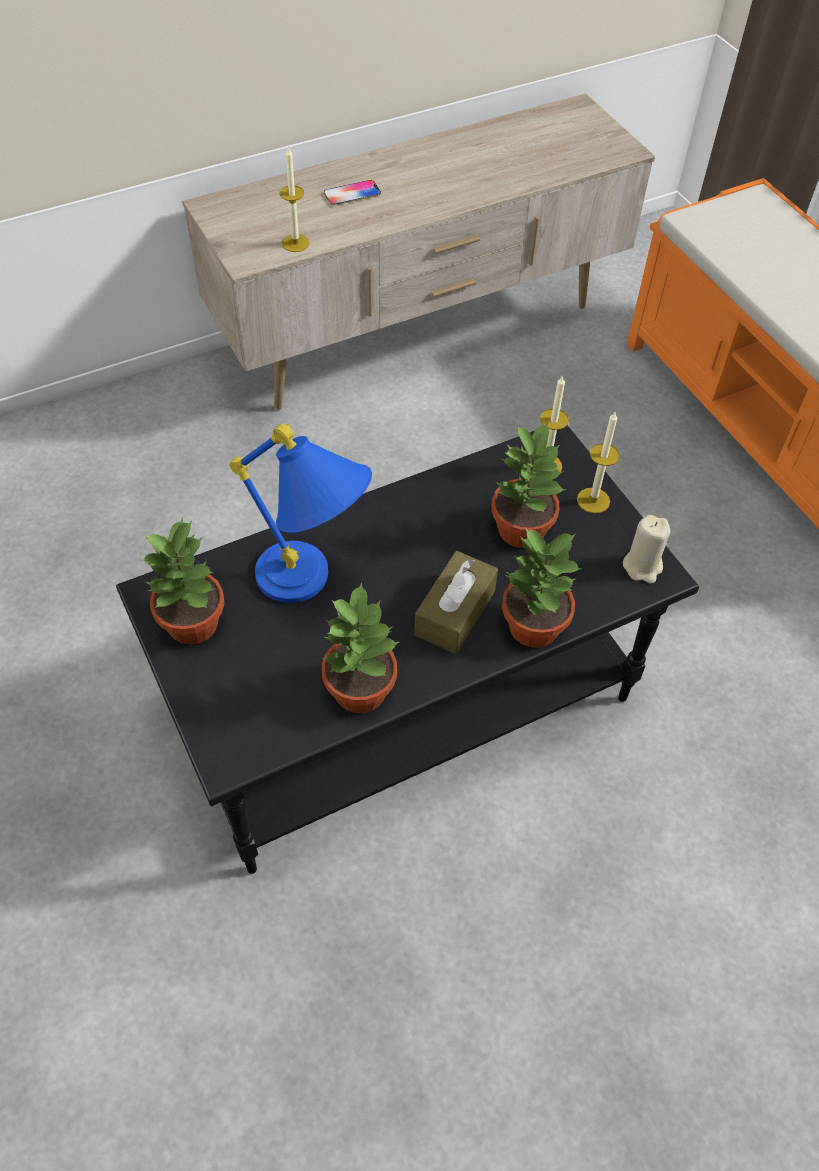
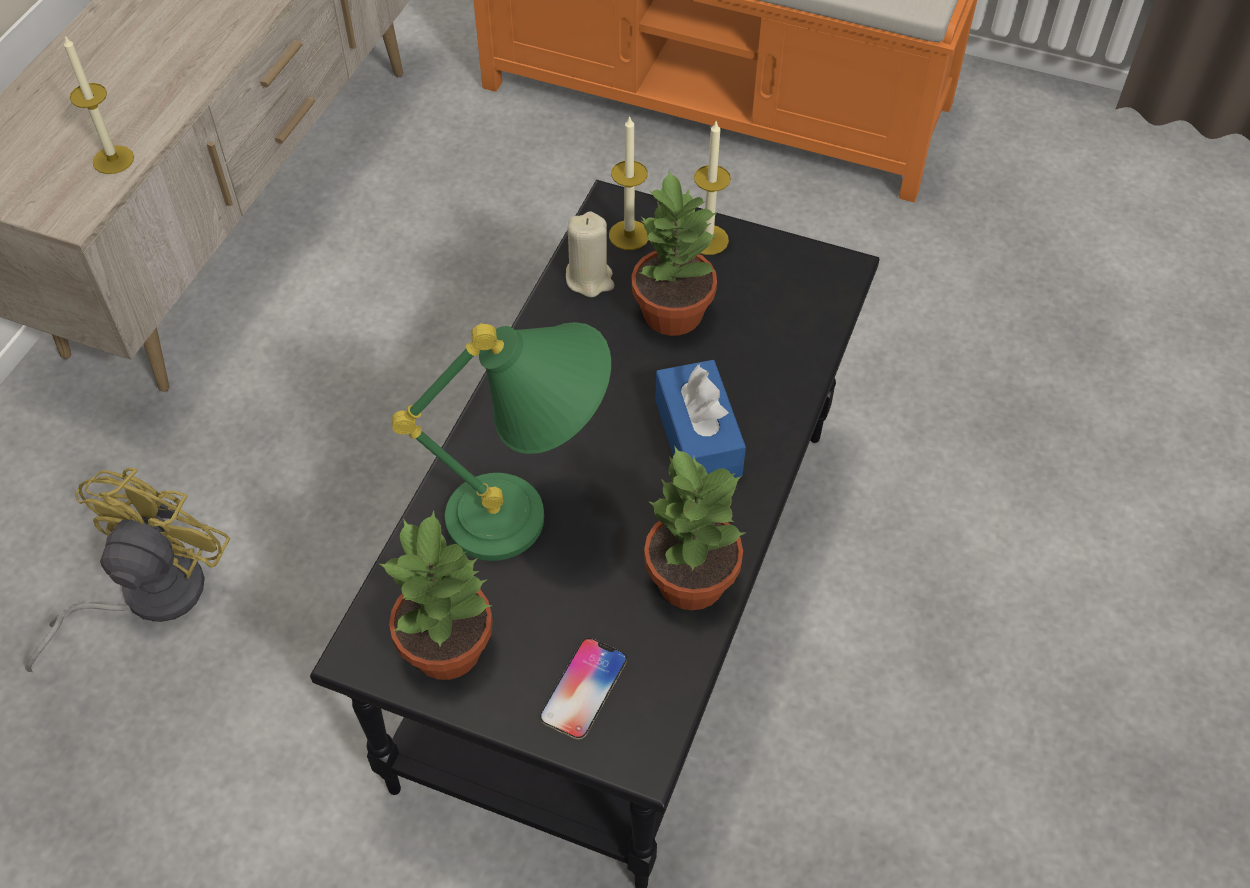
camera: 40 degrees left, 0 degrees up
blue table lamp [229,423,372,603] -> green table lamp [392,322,611,561]
phone [324,180,381,205] -> phone moved to [540,638,627,739]
brown tissue box [414,551,498,654] -> blue tissue box [655,360,746,478]
potted plant [502,527,581,648] -> none
beige candle [623,515,671,583] -> beige candle moved to [566,211,614,297]
none -> yellow fan [25,467,230,672]

